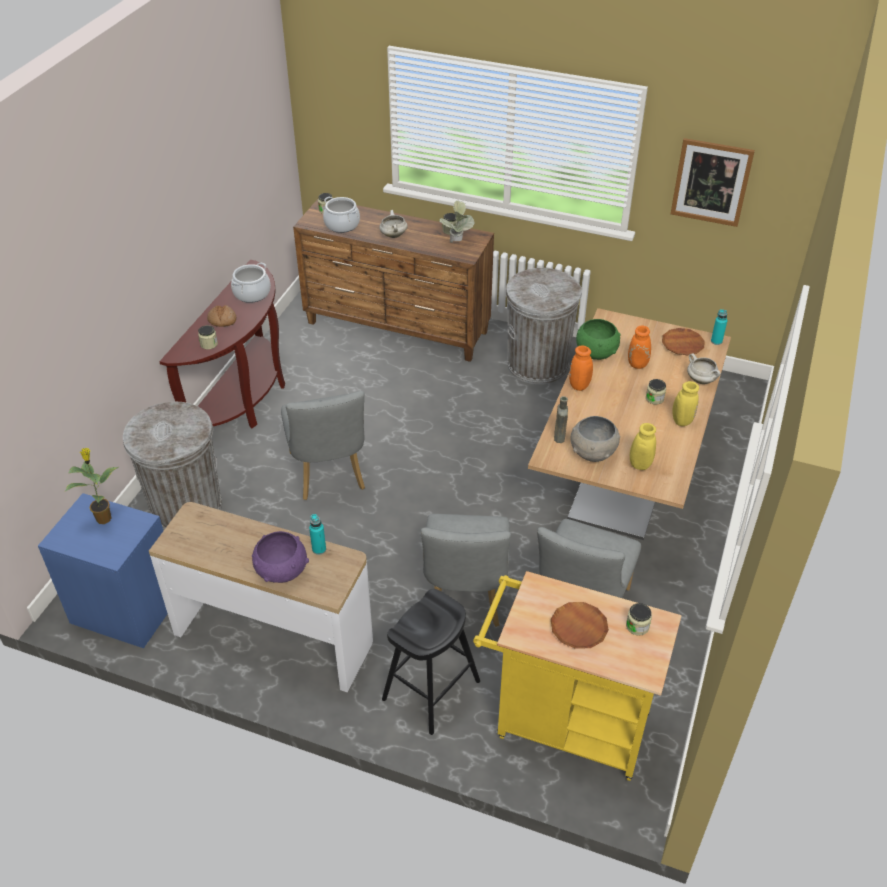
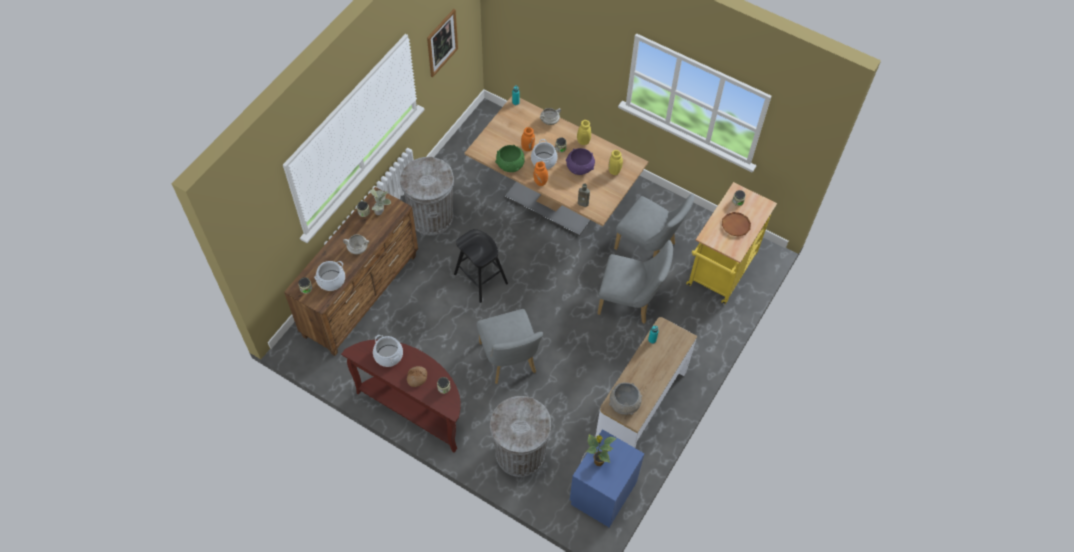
camera: 80 degrees left, 15 degrees up
purple bowl [252,531,309,583] -> purple bowl moved to [566,148,595,175]
grey chair [281,391,365,500] -> grey chair turned 75 degrees clockwise [476,309,543,384]
black stool [382,589,480,735] -> black stool moved to [454,229,508,303]
grey bowl [570,416,620,462] -> grey bowl moved to [609,383,642,415]
brown plate [662,328,705,356] -> none
none -> cooking pot [531,139,558,169]

